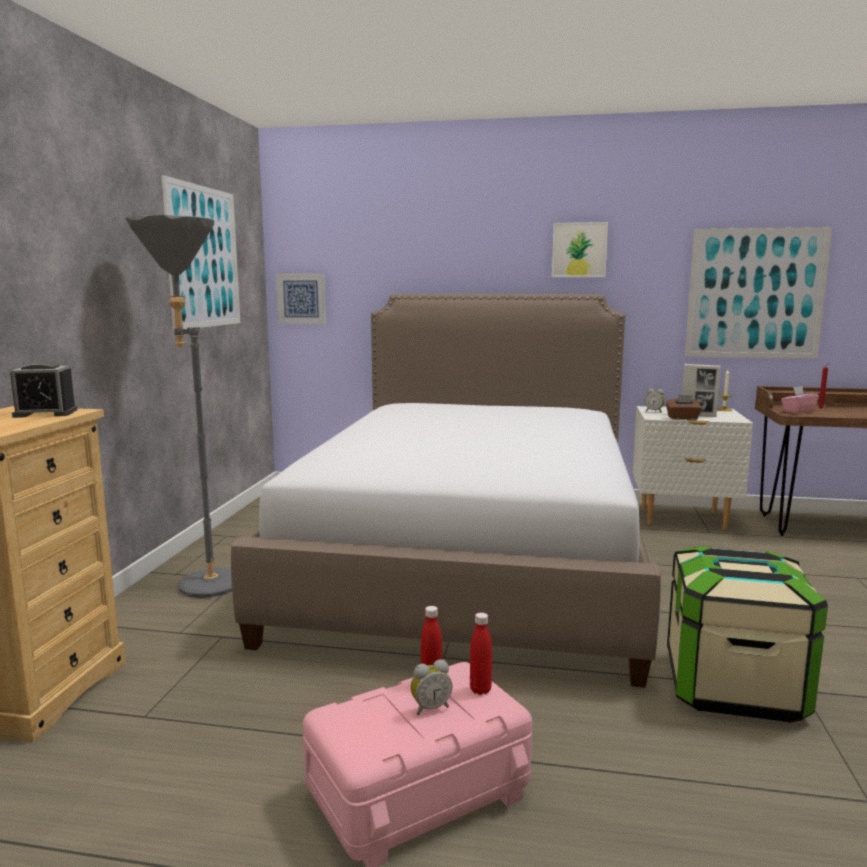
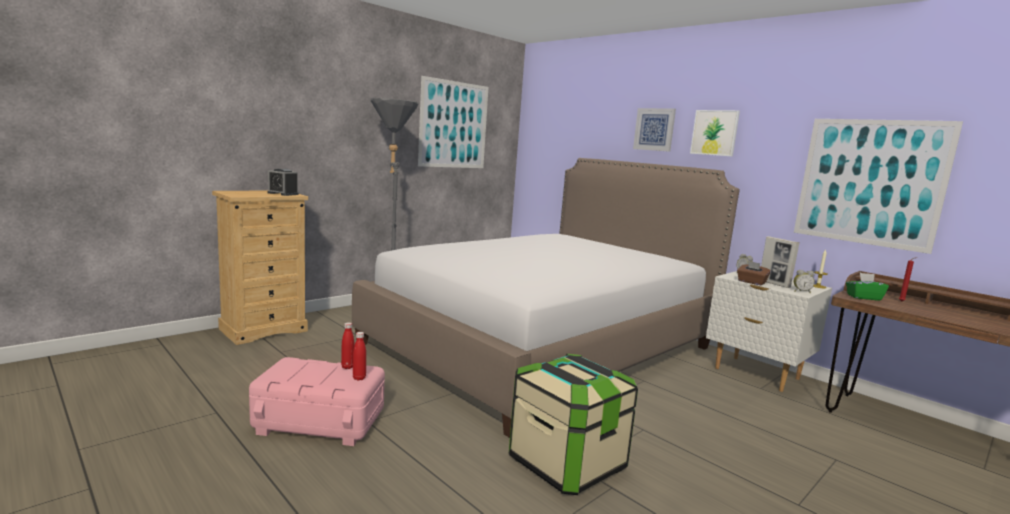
camera: 35 degrees right, 0 degrees up
picture [276,273,326,324] -> picture moved to [633,108,676,152]
alarm clock [410,659,453,715] -> alarm clock moved to [794,270,815,293]
pink tissue box [781,386,819,414] -> green tissue box [846,273,889,301]

